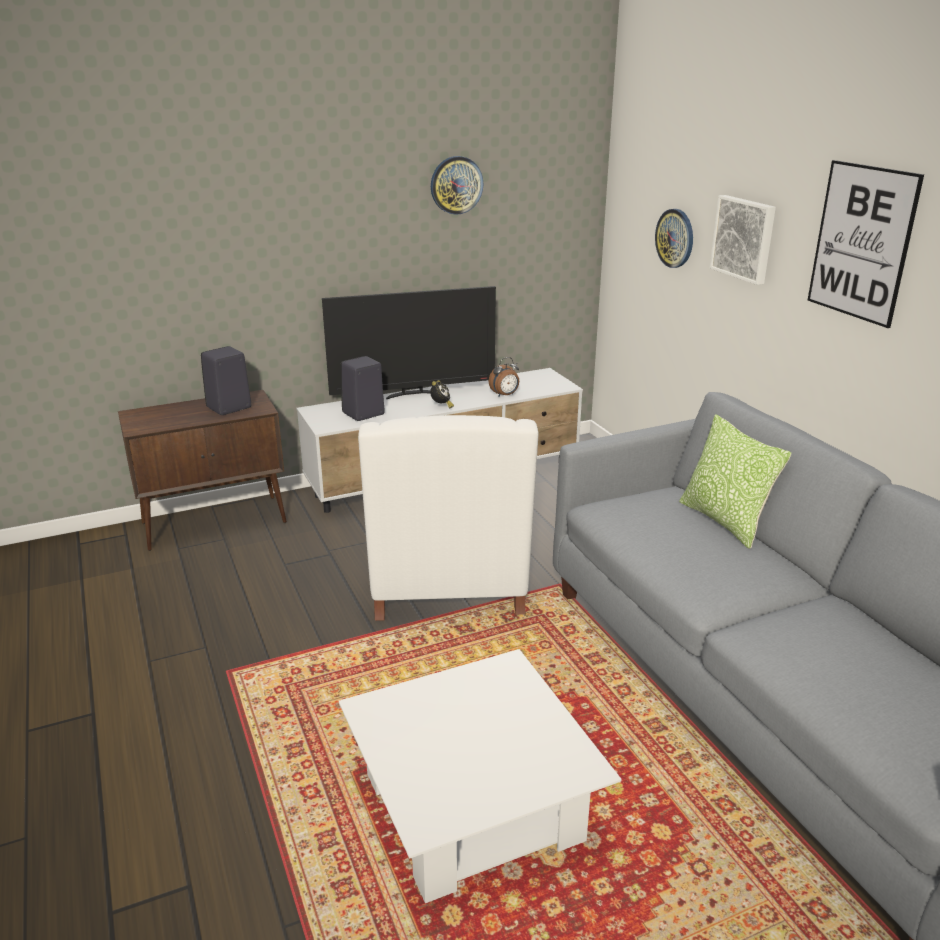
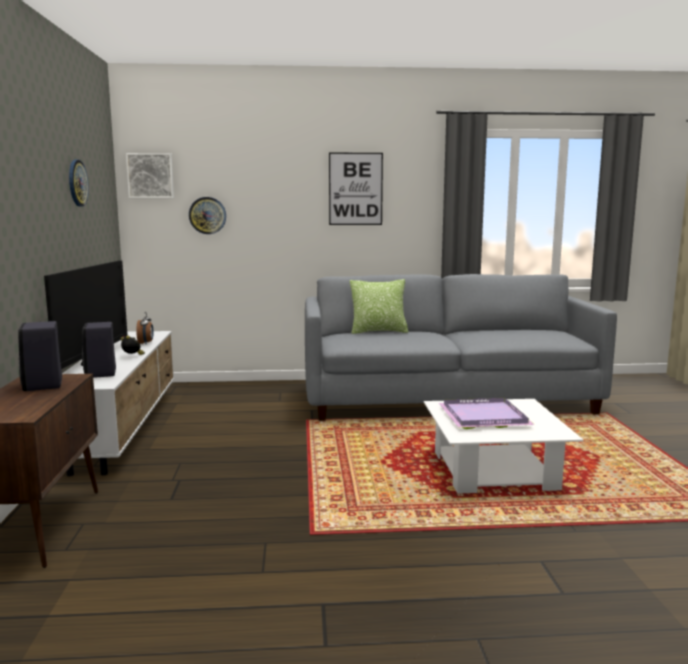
camera: 70 degrees left, 15 degrees down
white armchair [358,415,539,621] -> none
picture [710,195,776,285] -> picture moved to [126,153,174,198]
none -> purple tray [439,398,535,429]

